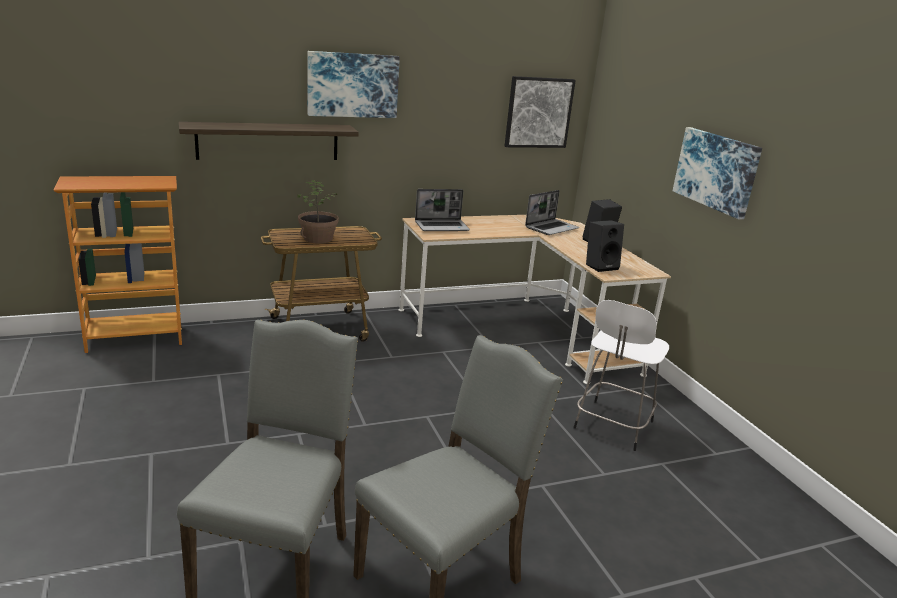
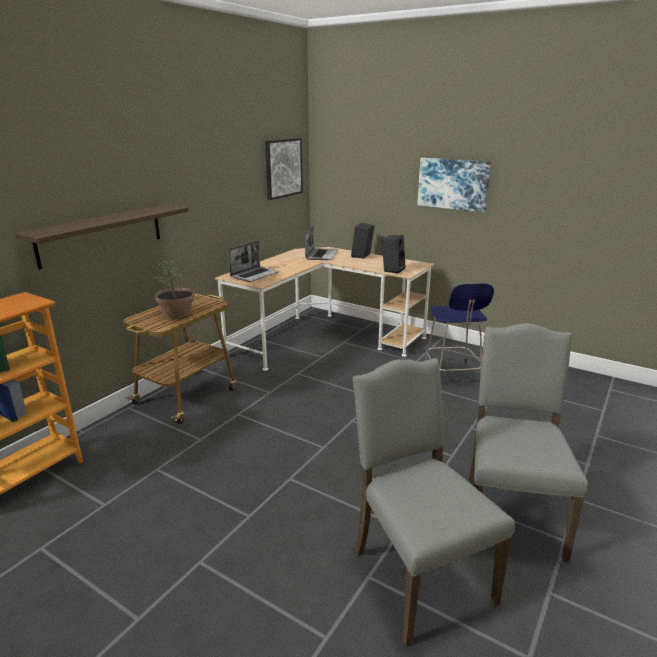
camera: 35 degrees left, 0 degrees up
picture [307,51,400,118] -> none
white stool [573,300,669,451] -> blue stool [425,283,494,374]

